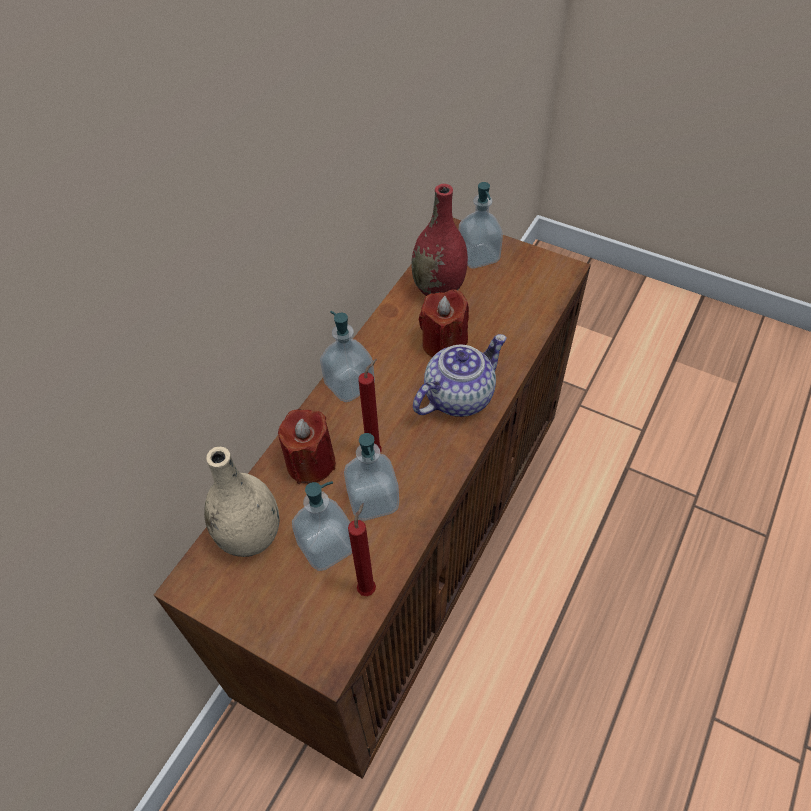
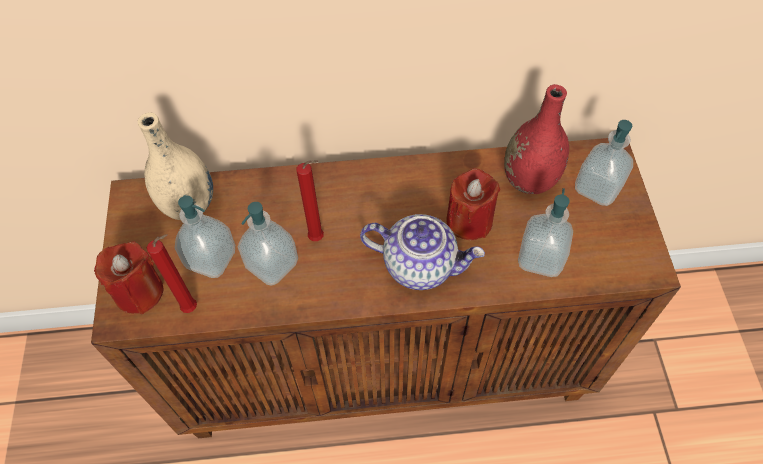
camera: 55 degrees right, 5 degrees up
red candle [278,409,336,484] -> red candle moved to [94,241,164,314]
soap dispenser [320,311,375,402] -> soap dispenser moved to [518,188,573,277]

